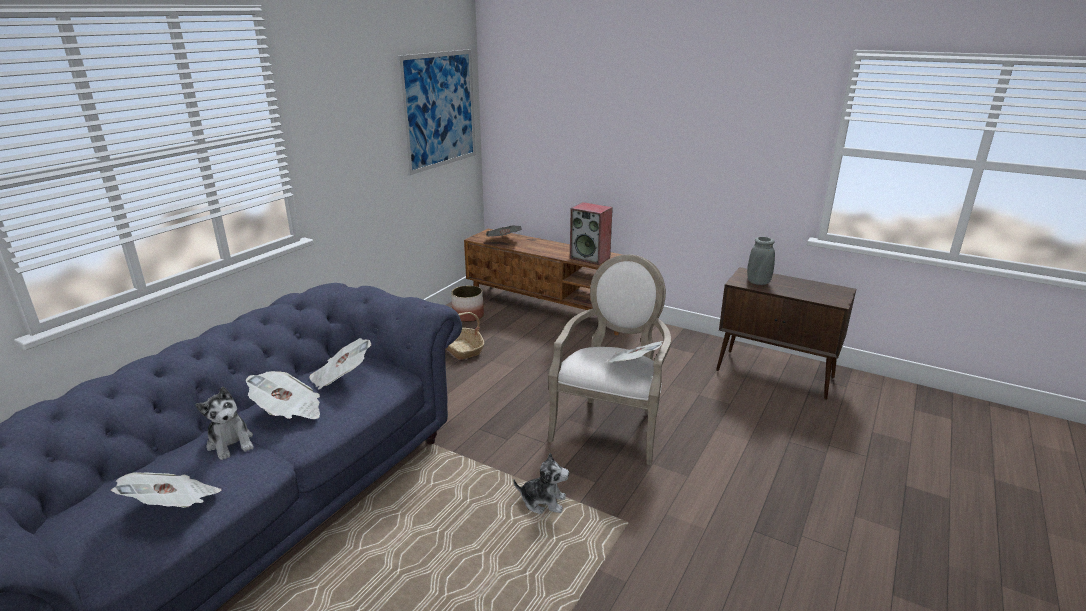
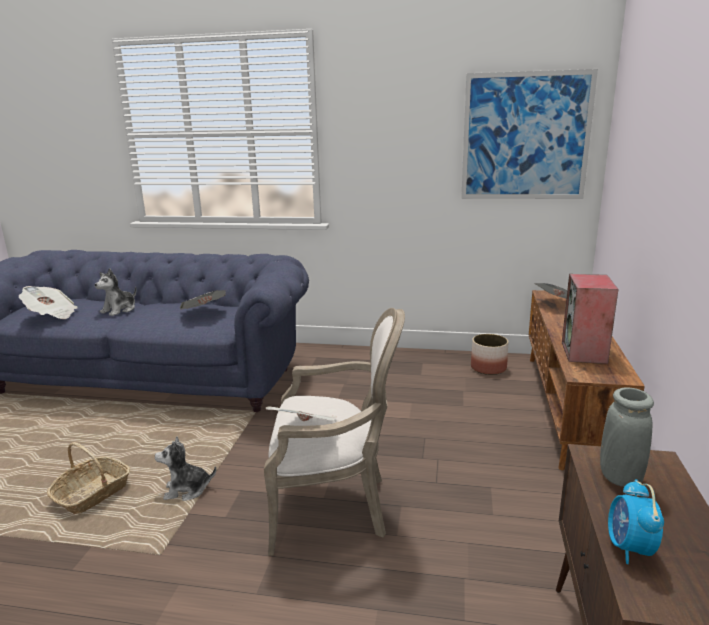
camera: 70 degrees right, 5 degrees down
newspaper [246,371,320,419] -> none
basket [446,312,485,360] -> basket moved to [47,442,130,514]
plush toy [513,453,569,514] -> plush toy turned 90 degrees clockwise [155,437,216,501]
none -> alarm clock [608,479,664,564]

